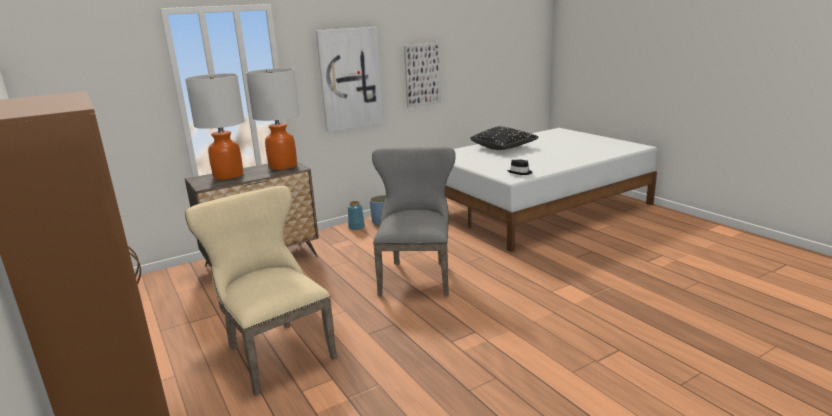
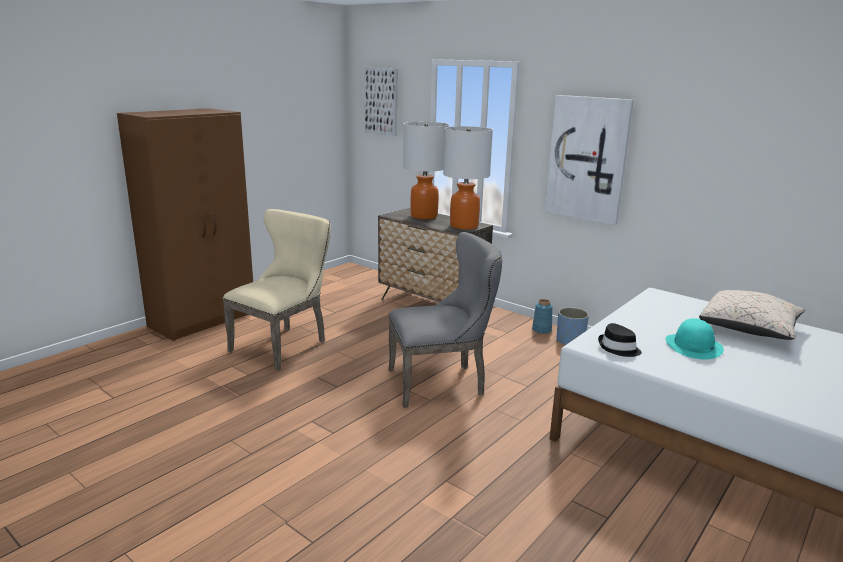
camera: 70 degrees right, 0 degrees up
picture [404,43,441,108] -> picture moved to [364,68,397,136]
black pillow [470,127,539,150] -> beige pillow [699,290,805,340]
none -> turquoise hat [665,318,724,360]

